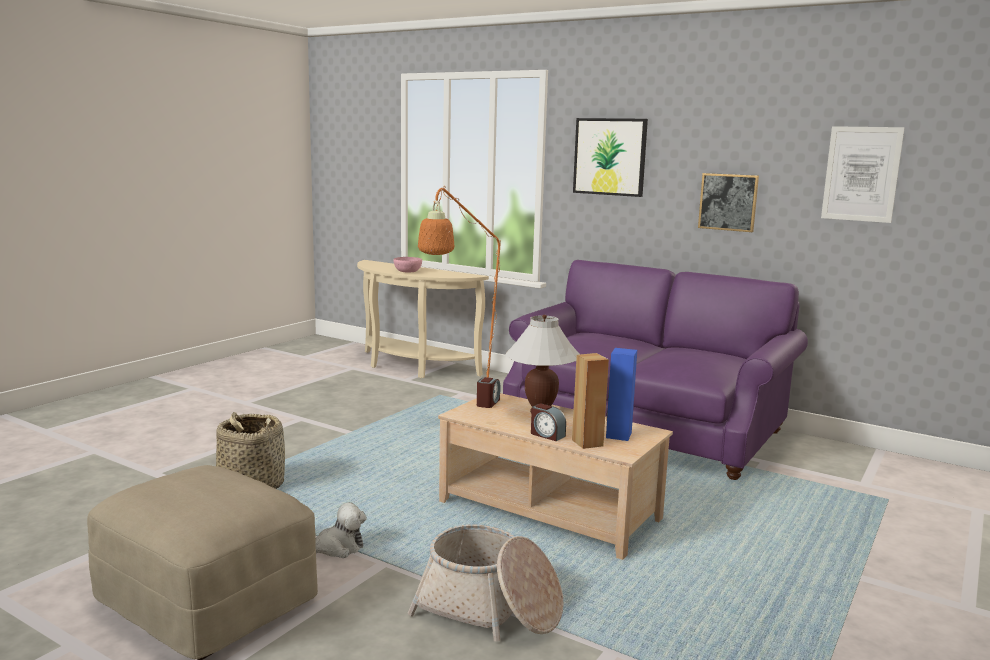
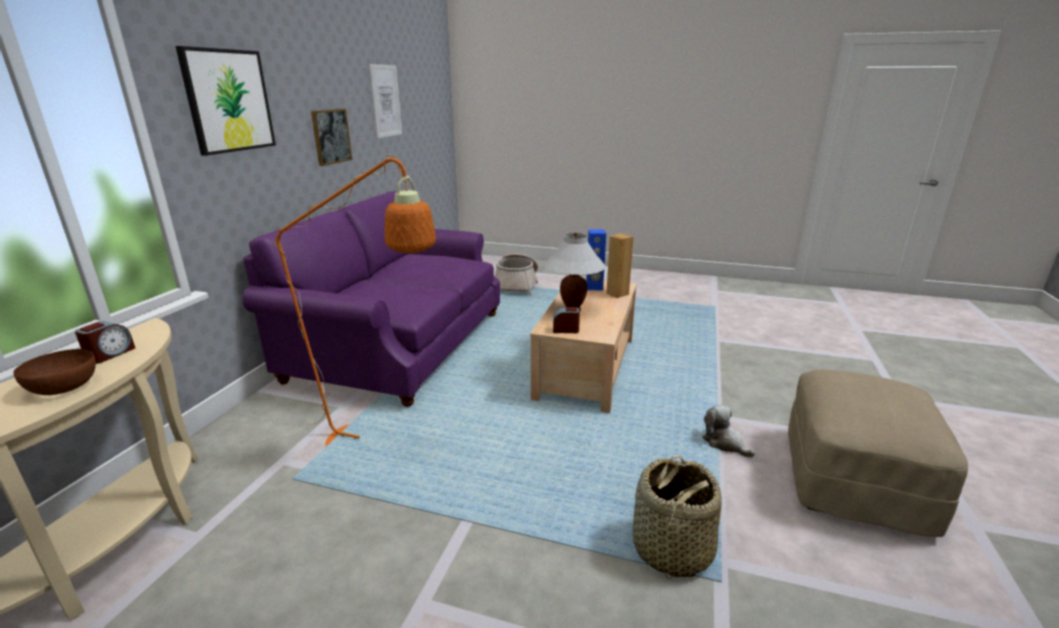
camera: 105 degrees left, 10 degrees up
pink bowl [394,257,422,273] -> brown bowl [13,349,96,395]
basket [408,524,564,642] -> basket moved to [495,254,538,296]
alarm clock [531,403,566,441] -> alarm clock moved to [75,322,135,364]

